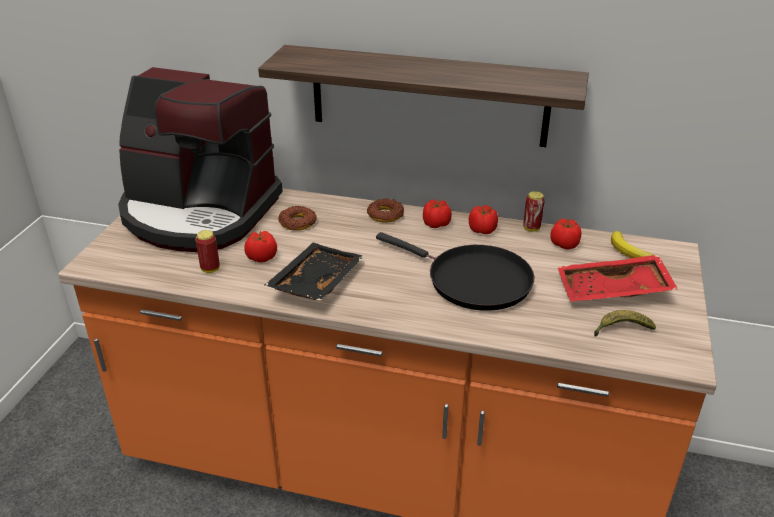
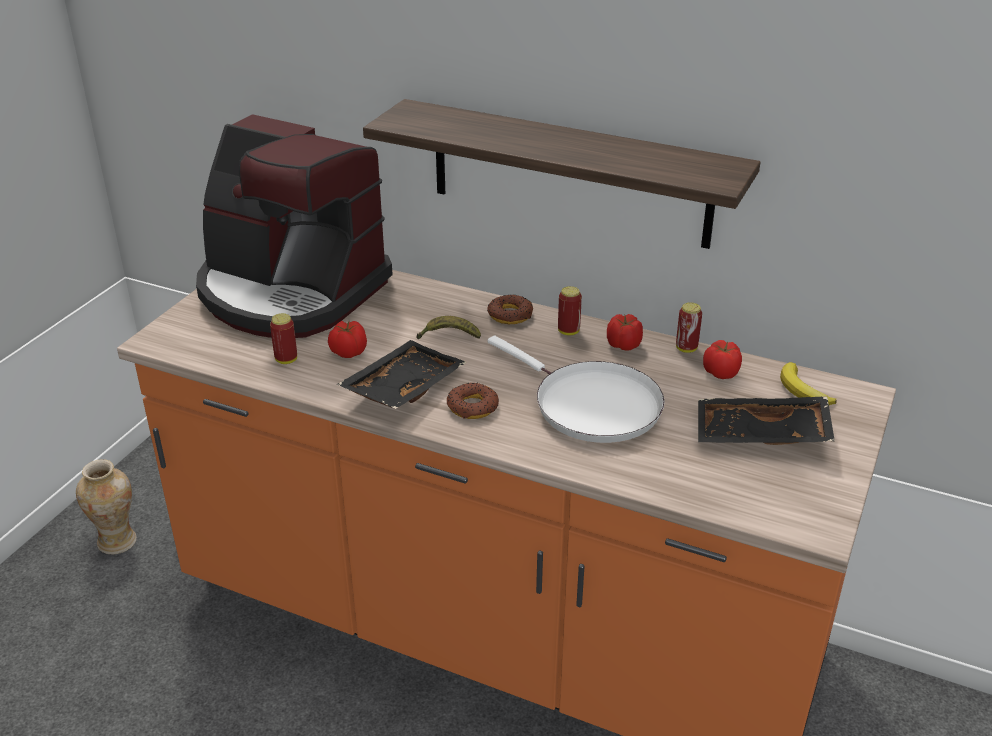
camera: 10 degrees right, 0 degrees up
donut [278,206,317,231] -> donut moved to [447,383,499,419]
black frying pan [376,232,534,311] -> white frying pan [488,335,665,443]
tomato [423,200,452,228] -> can [558,286,582,335]
red tray [557,255,678,302] -> black tray [698,396,835,445]
banana [594,310,656,337] -> banana moved to [417,316,481,339]
none -> vase [76,459,137,554]

